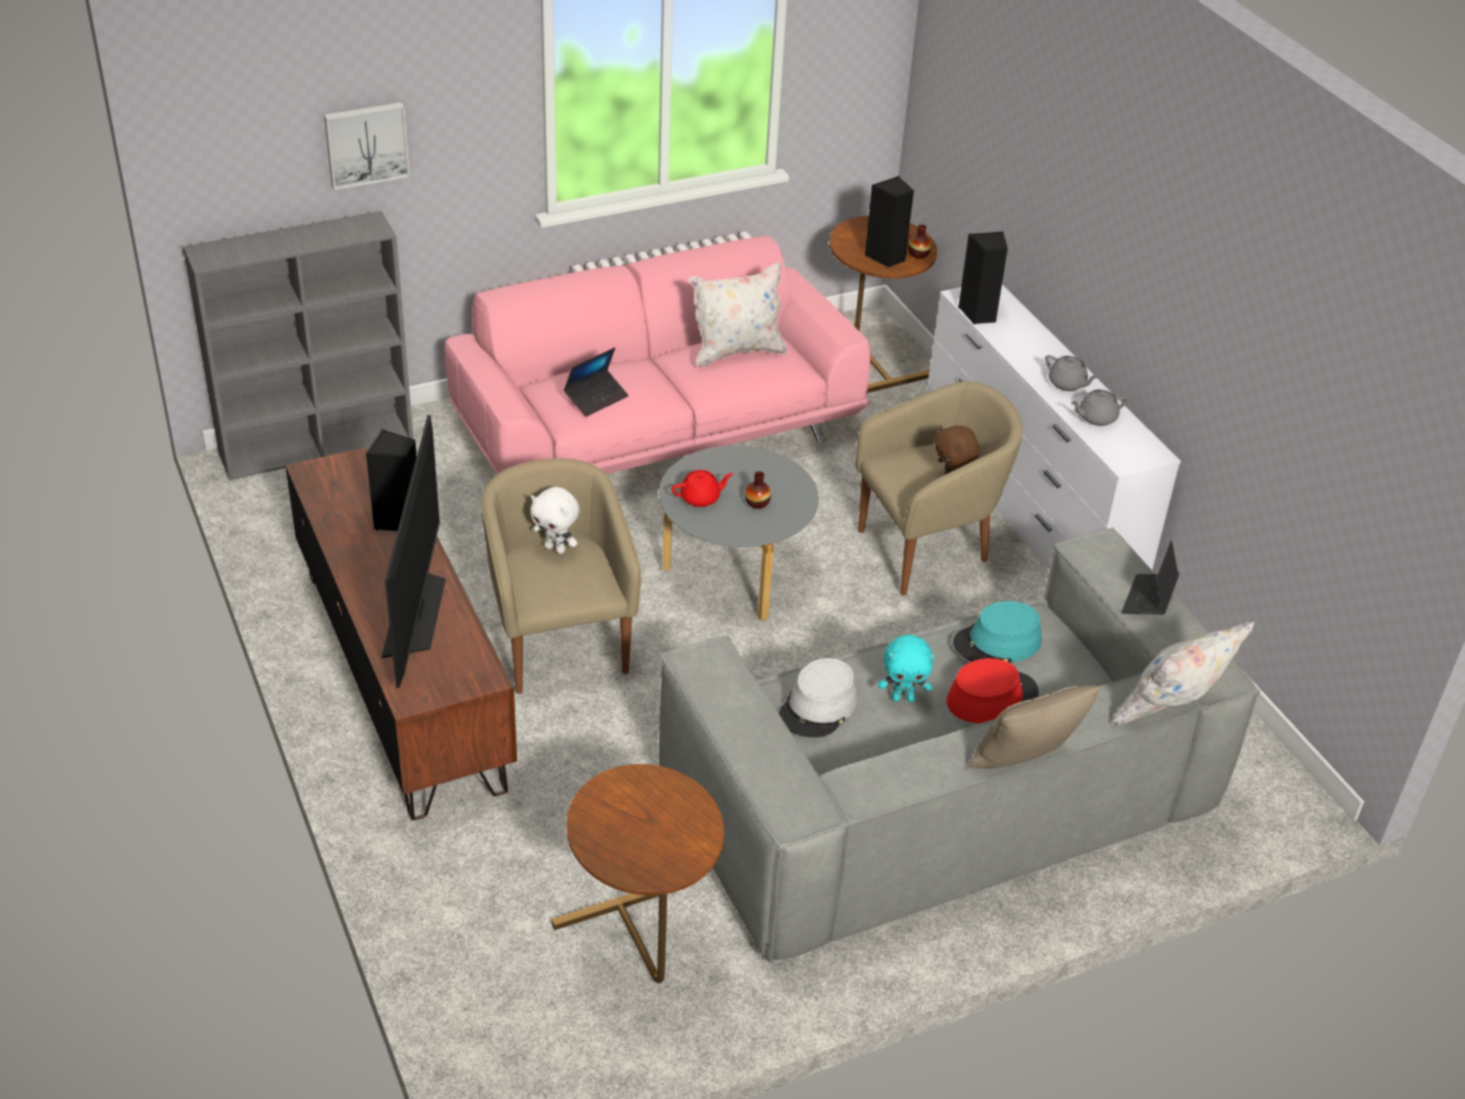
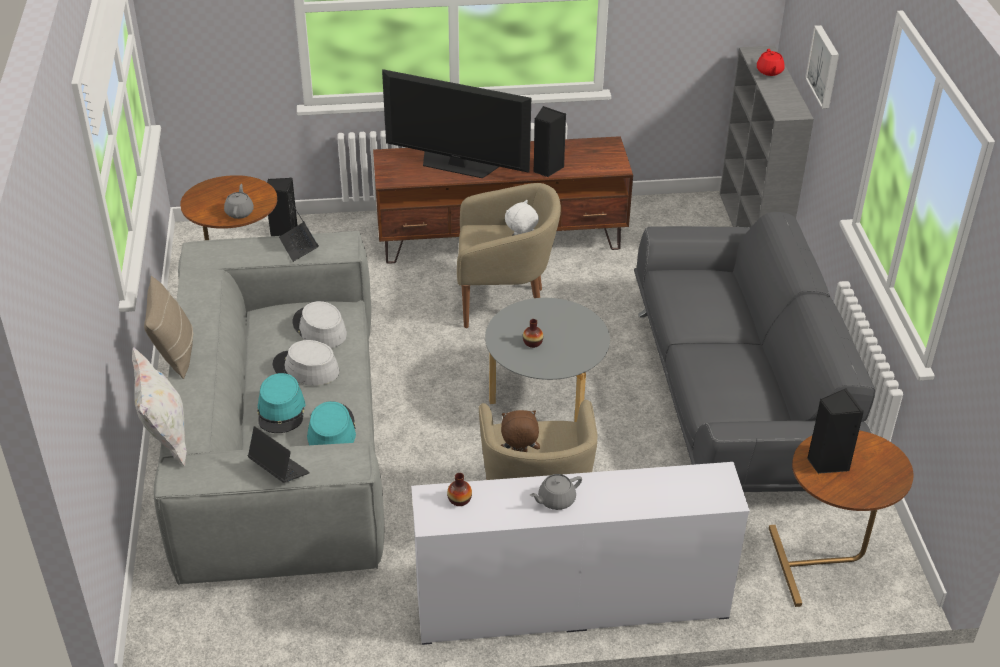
camera: 110 degrees right, 0 degrees up
pink sofa [445,236,870,475] -> grey sofa [634,212,875,492]
laptop [564,347,629,417] -> laptop moved to [279,203,319,262]
red teapot [672,470,734,507] -> red teapot moved to [757,49,785,76]
white pillow [689,262,787,367] -> none
turquoise plush toy [878,635,934,702] -> grey hat [273,340,339,386]
vase [908,224,931,259] -> vase moved to [447,473,472,506]
red hat [946,658,1039,723] -> turquoise hat [257,373,306,433]
black speaker [958,231,1008,324] -> black speaker moved to [267,178,298,236]
grey teapot [1071,390,1128,426] -> grey teapot moved to [224,184,254,219]

